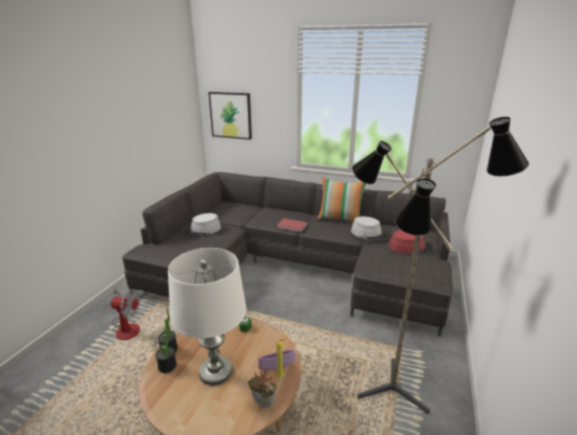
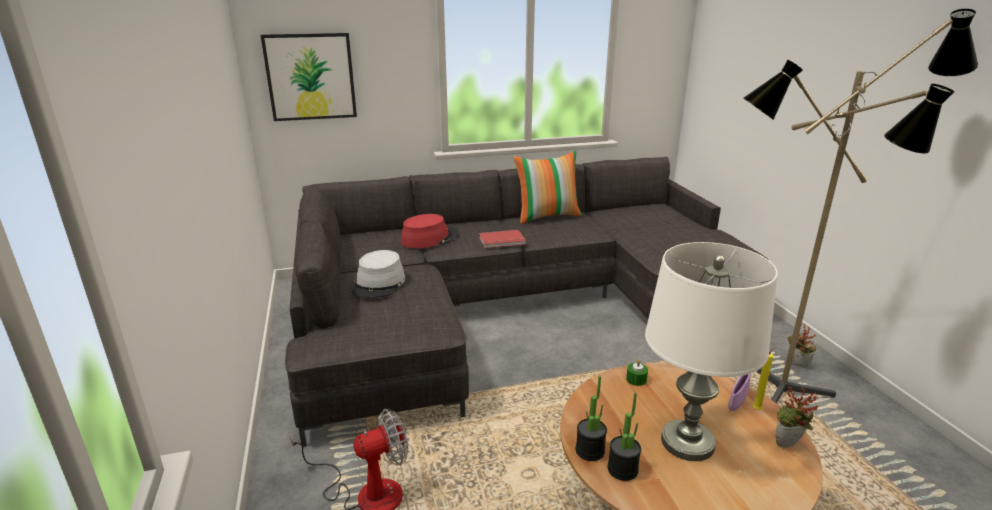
camera: 35 degrees left, 0 degrees up
grey hat [351,216,388,242] -> none
red hat [389,230,433,254] -> red hat moved to [401,214,459,248]
none -> potted plant [787,324,816,367]

